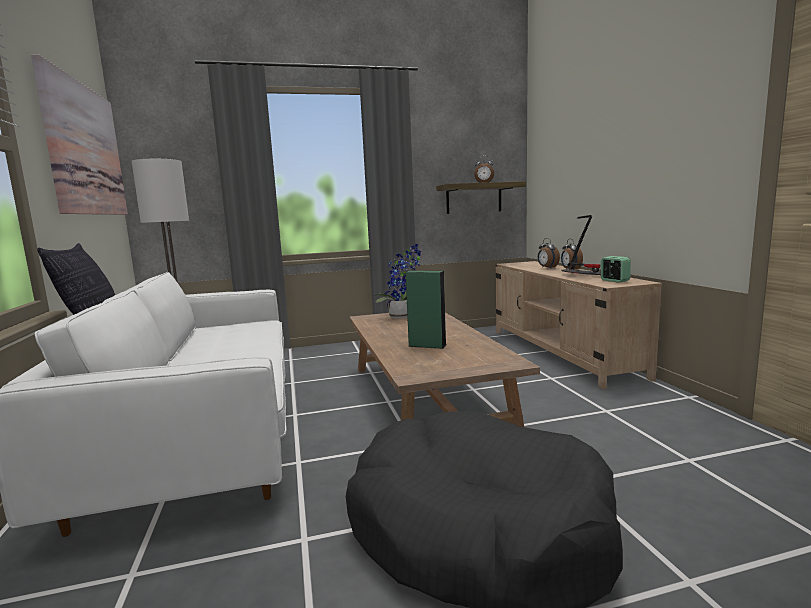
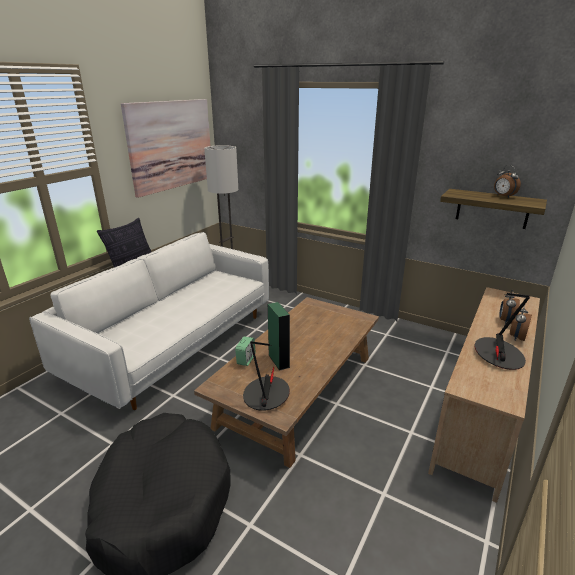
camera: 45 degrees right, 15 degrees up
potted plant [375,244,421,319] -> none
alarm clock [601,256,631,282] -> alarm clock moved to [235,336,256,366]
none -> table lamp [243,341,290,411]

